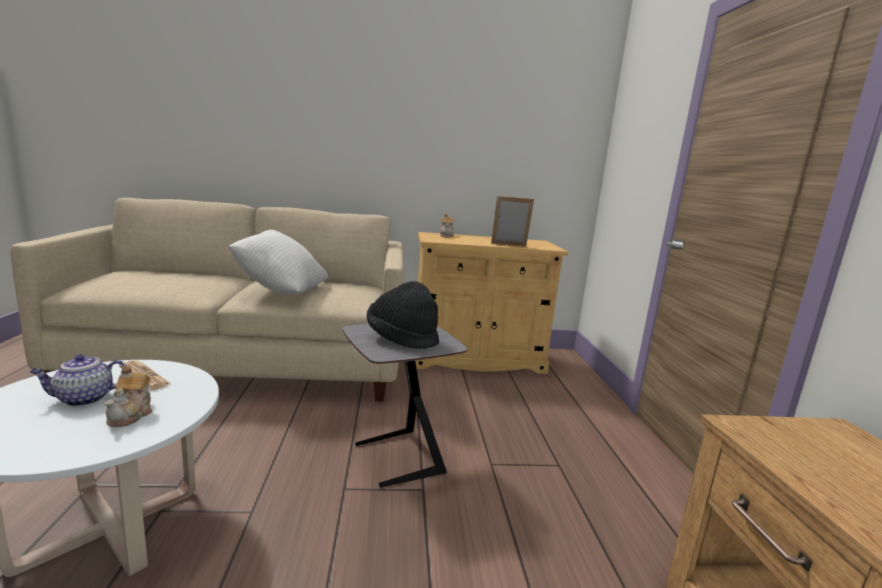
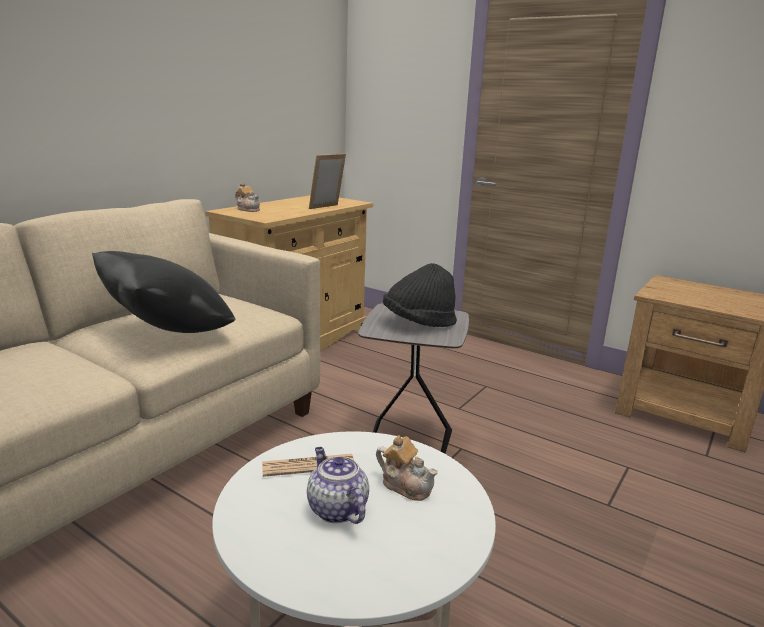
camera: 50 degrees left, 5 degrees up
teapot [30,354,127,406] -> teapot turned 135 degrees clockwise [307,447,369,524]
white pillow [229,230,328,295] -> black pillow [92,251,235,333]

